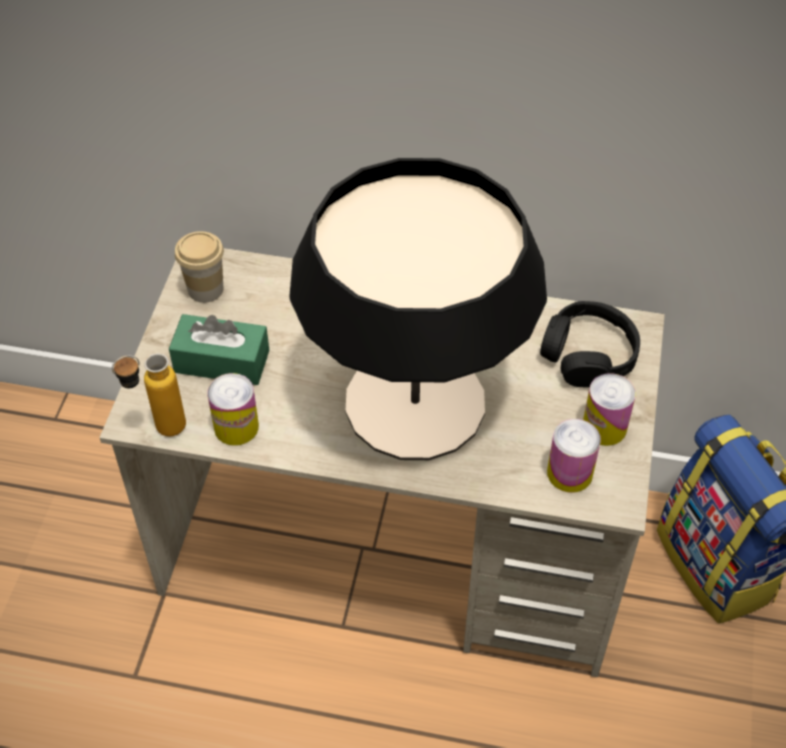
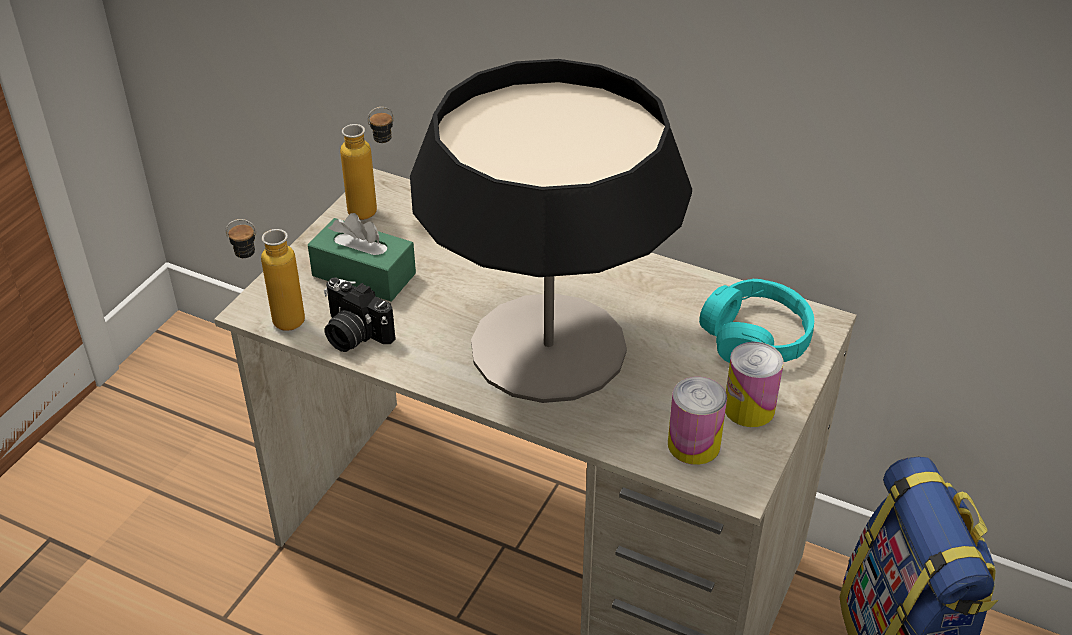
camera: 15 degrees right, 10 degrees down
cup [175,231,224,303] -> bottle [340,107,394,220]
can [207,373,259,446] -> camera [324,278,396,352]
black headphones [540,301,640,387] -> turquoise headphones [699,279,814,363]

